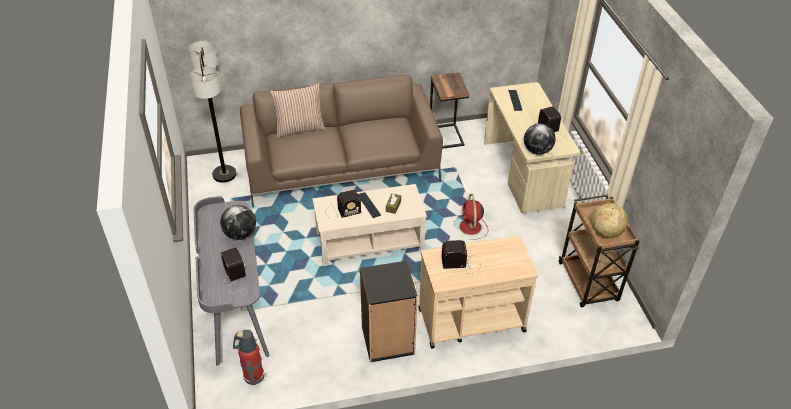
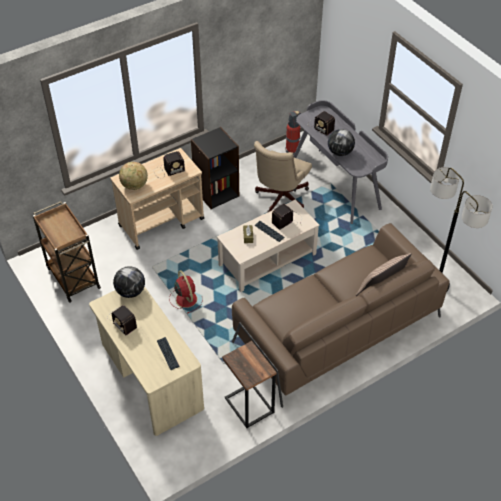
camera: 160 degrees right, 5 degrees up
globe [592,203,628,238] -> globe moved to [119,162,148,190]
none -> beige office chair [254,141,312,213]

